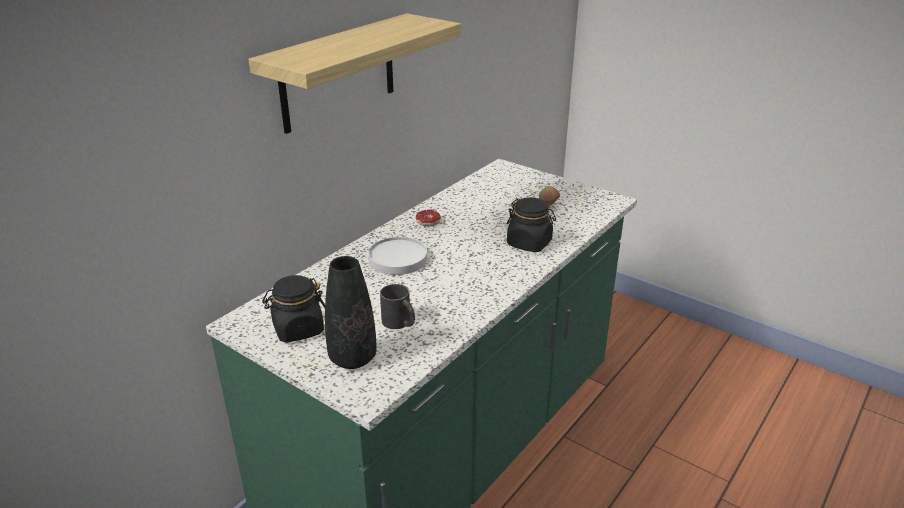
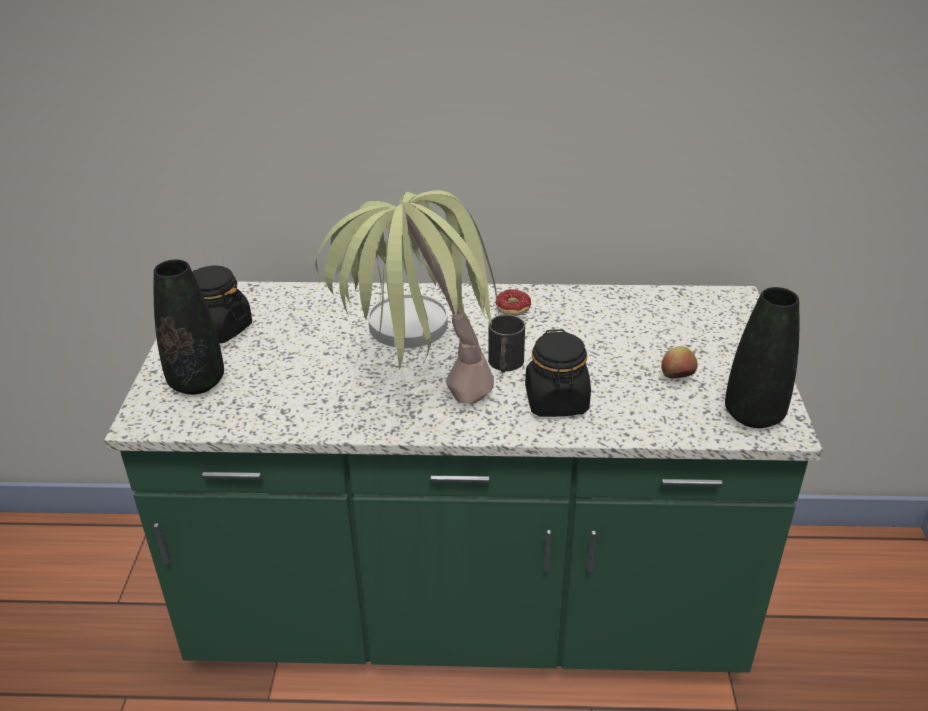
camera: 55 degrees right, 5 degrees up
shelf [248,13,461,134] -> none
black mug [380,284,415,329] -> black mug moved to [488,315,525,372]
none -> potted plant [315,191,499,404]
none -> black vase [725,287,799,428]

